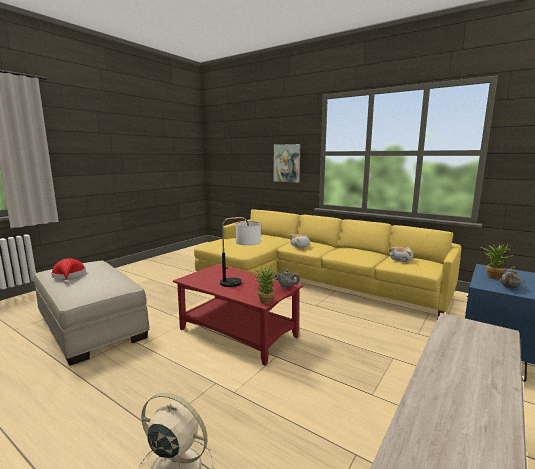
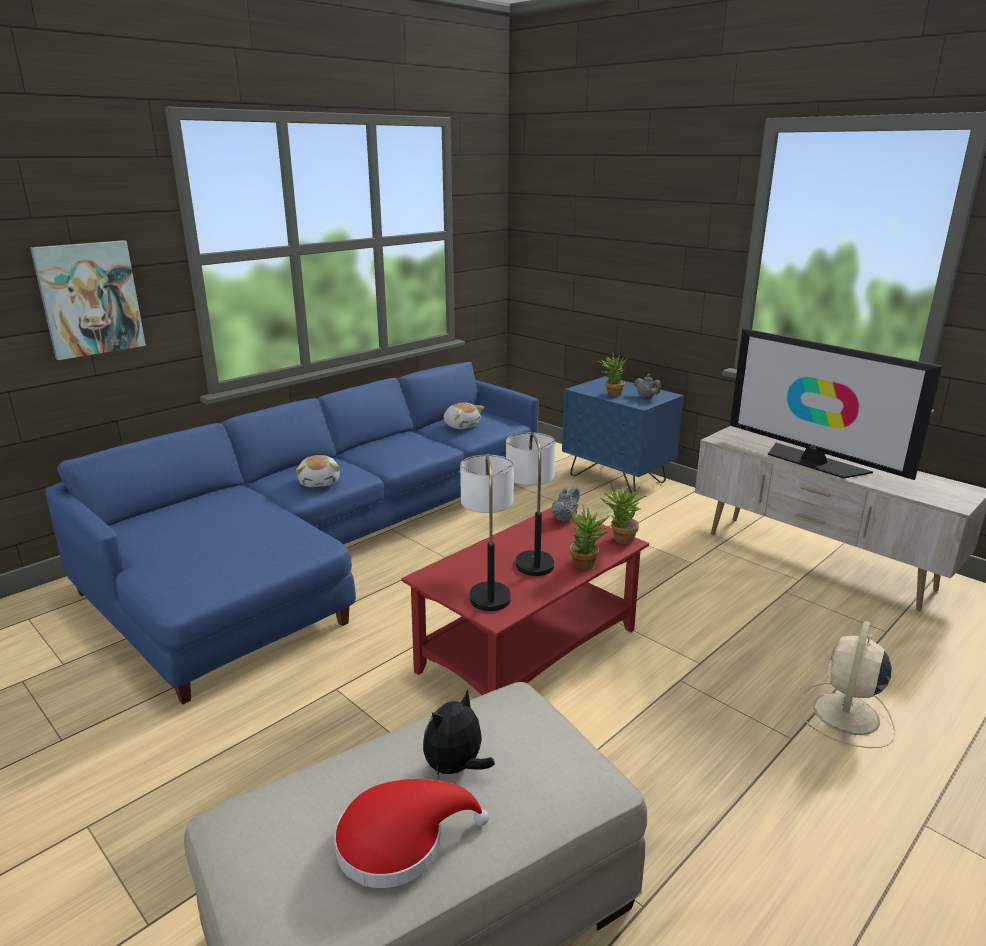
camera: 80 degrees left, 10 degrees up
yellow sofa [194,209,462,316] -> blue sofa [45,362,539,704]
none -> plush toy [423,690,495,778]
none -> table lamp [460,455,514,611]
none -> potted plant [570,504,615,570]
none -> television [730,328,942,480]

